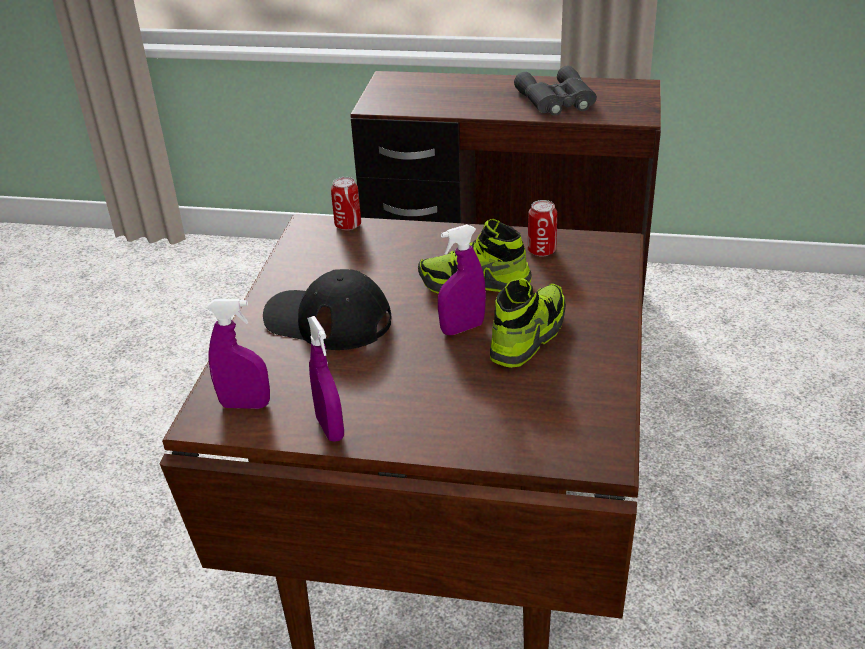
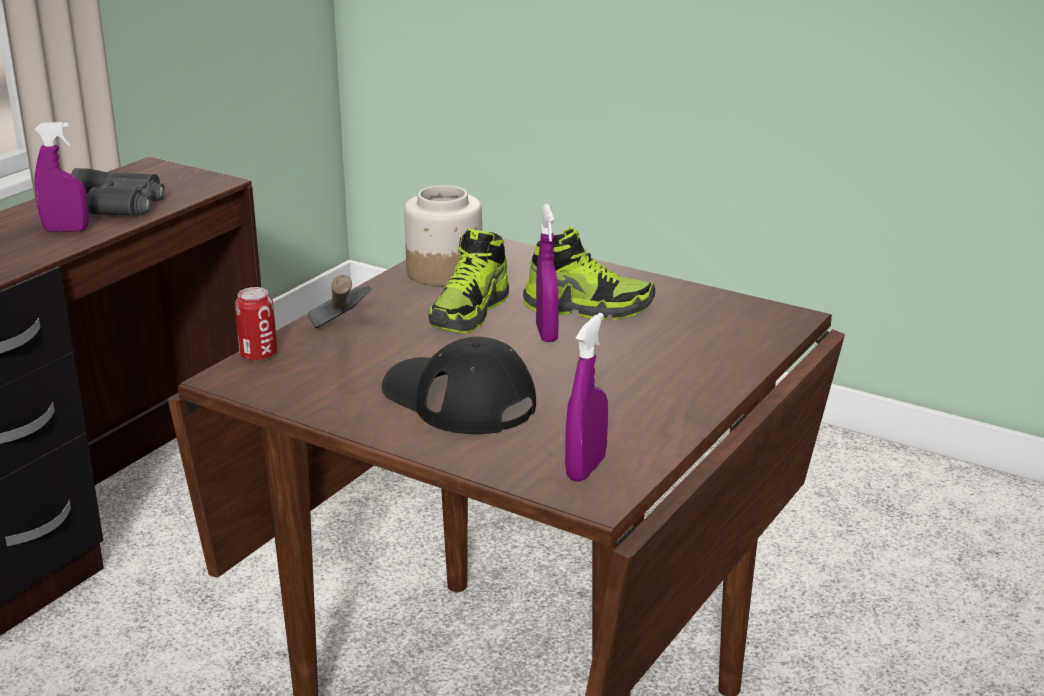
camera: 70 degrees left, 10 degrees down
black cap [263,269,392,350] -> black cap turned 90 degrees clockwise [382,336,536,434]
purple spray bottle [307,316,344,442] -> purple spray bottle moved to [34,122,89,232]
shoe [490,278,566,368] -> shoe turned 135 degrees clockwise [523,228,655,320]
can [528,200,557,256] -> jar [404,185,482,287]
none -> hammer [308,275,372,328]

